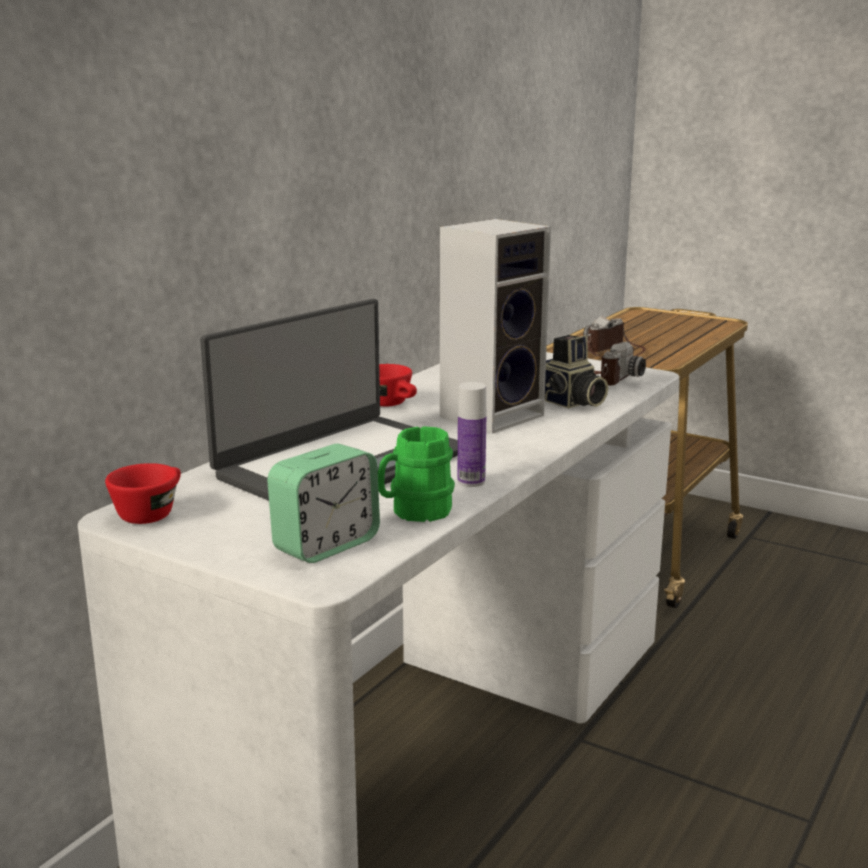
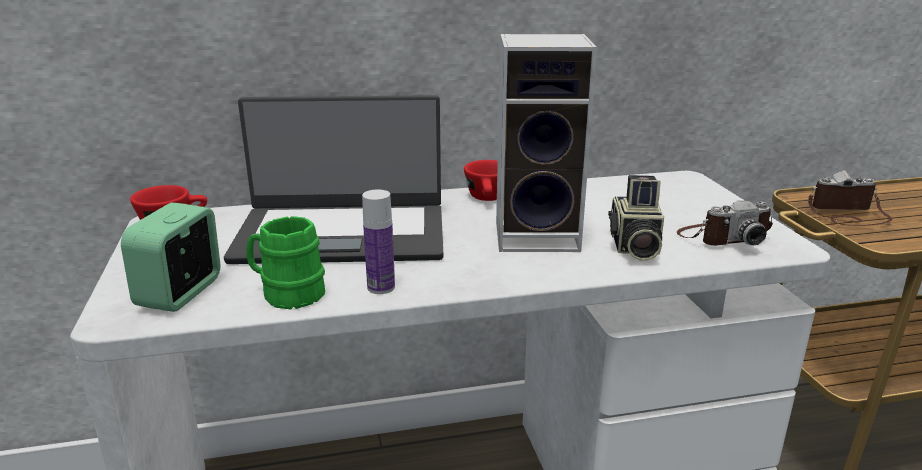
camera: 45 degrees right, 5 degrees up
alarm clock [267,444,380,563] -> alarm clock turned 105 degrees clockwise [121,202,221,312]

